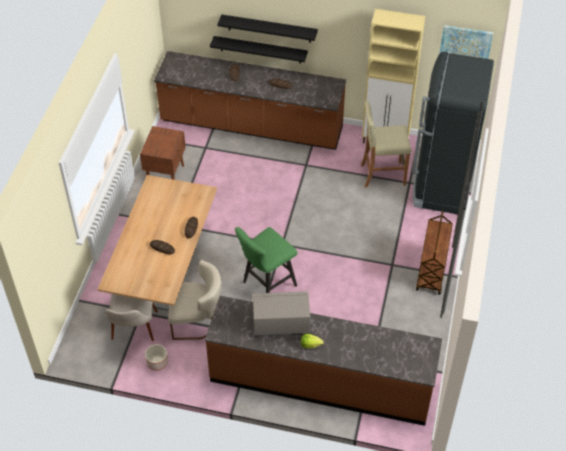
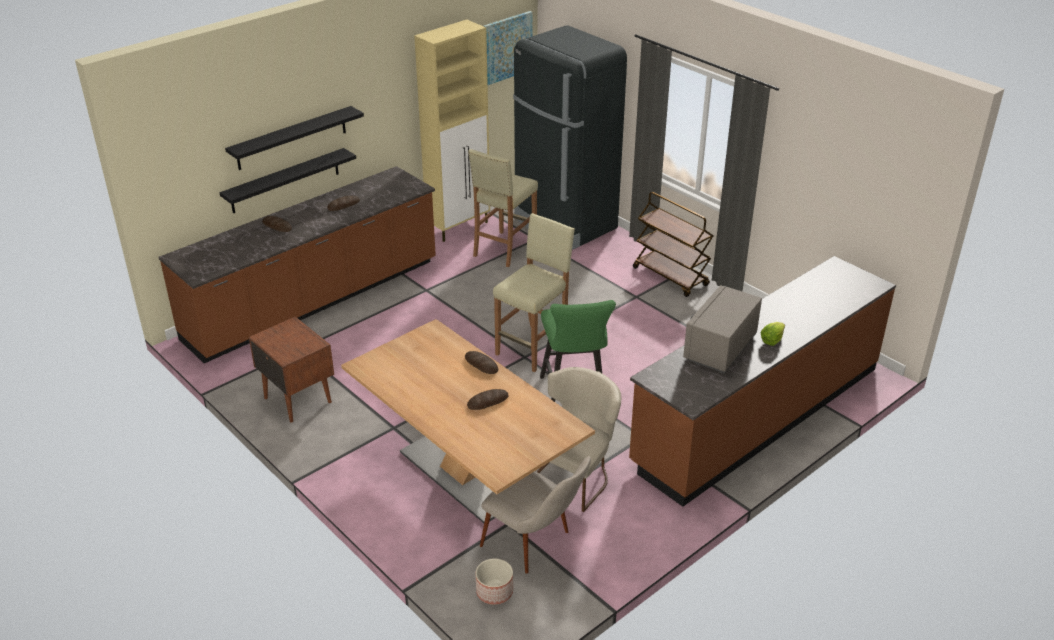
camera: 55 degrees left, 15 degrees down
planter [145,344,168,371] -> planter moved to [476,558,513,605]
none -> beige stool [493,213,575,372]

